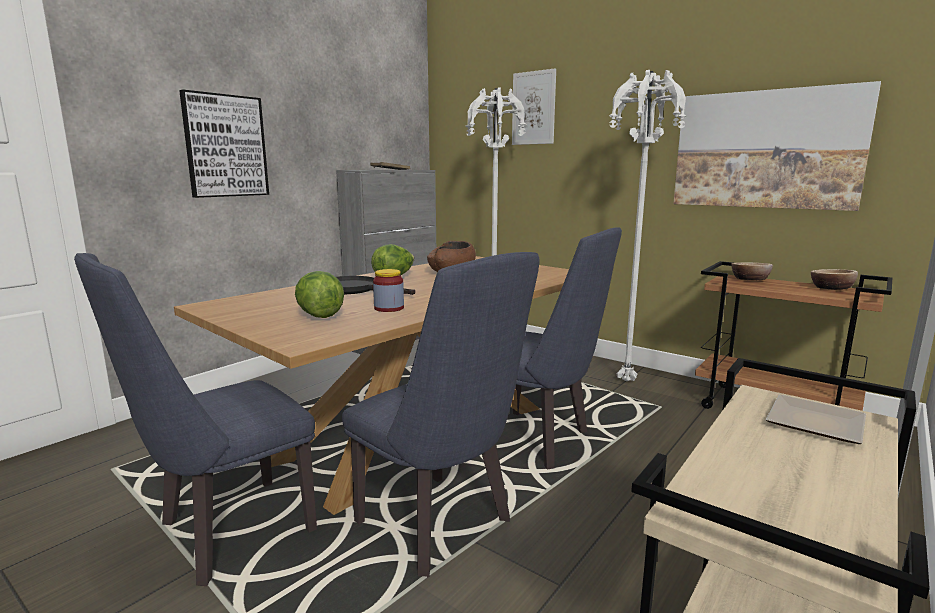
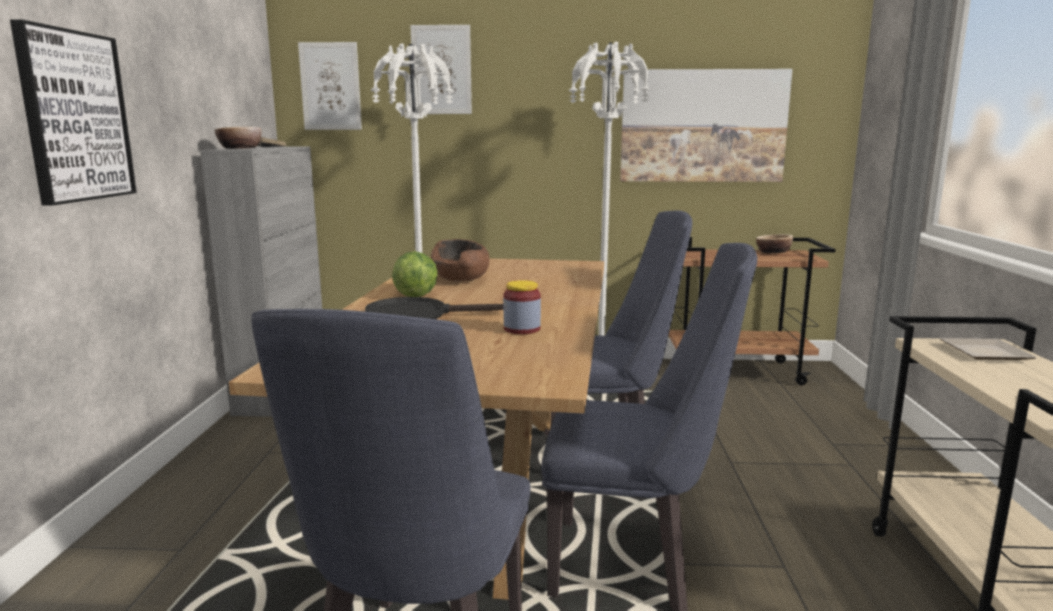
camera: 35 degrees left, 0 degrees up
lettuce [295,271,344,318] -> none
bowl [732,262,773,280] -> bowl moved to [215,127,261,149]
none -> picture [298,42,362,130]

